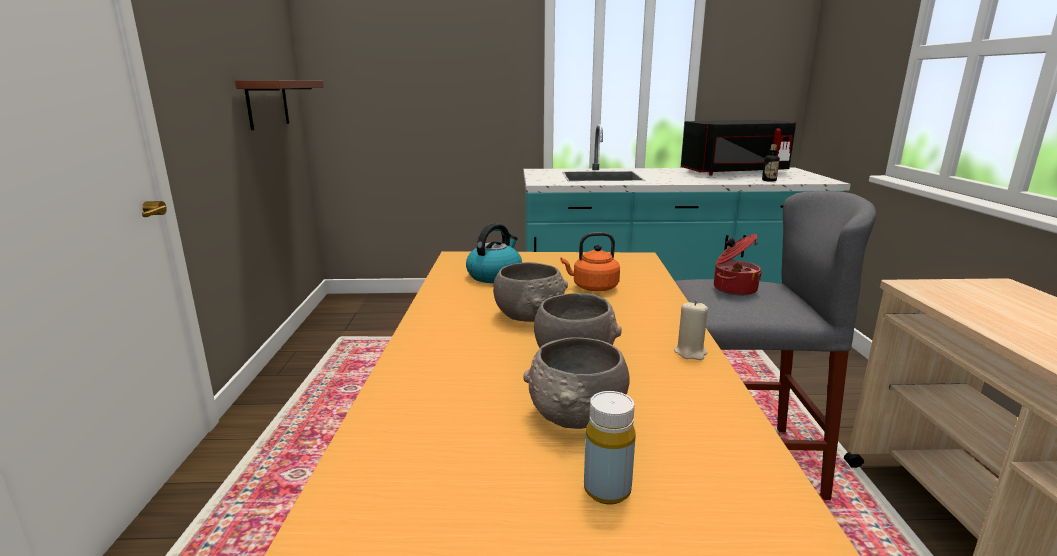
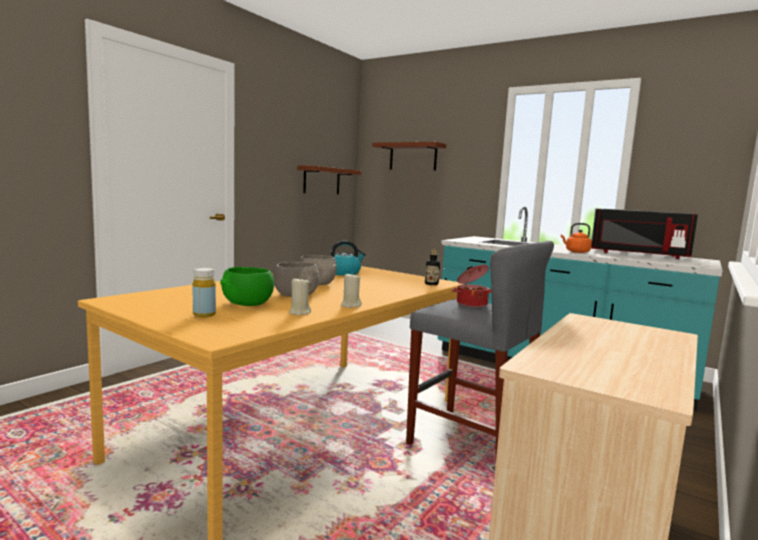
camera: 35 degrees right, 10 degrees down
grey bowl [523,337,629,429] -> green bowl [220,267,274,306]
orange kettle [560,232,620,291] -> orange kettle moved to [561,223,592,253]
bottle [762,144,780,182] -> bottle moved to [425,249,440,285]
none -> beige candle [289,277,311,316]
none -> brown shelf [372,142,446,171]

